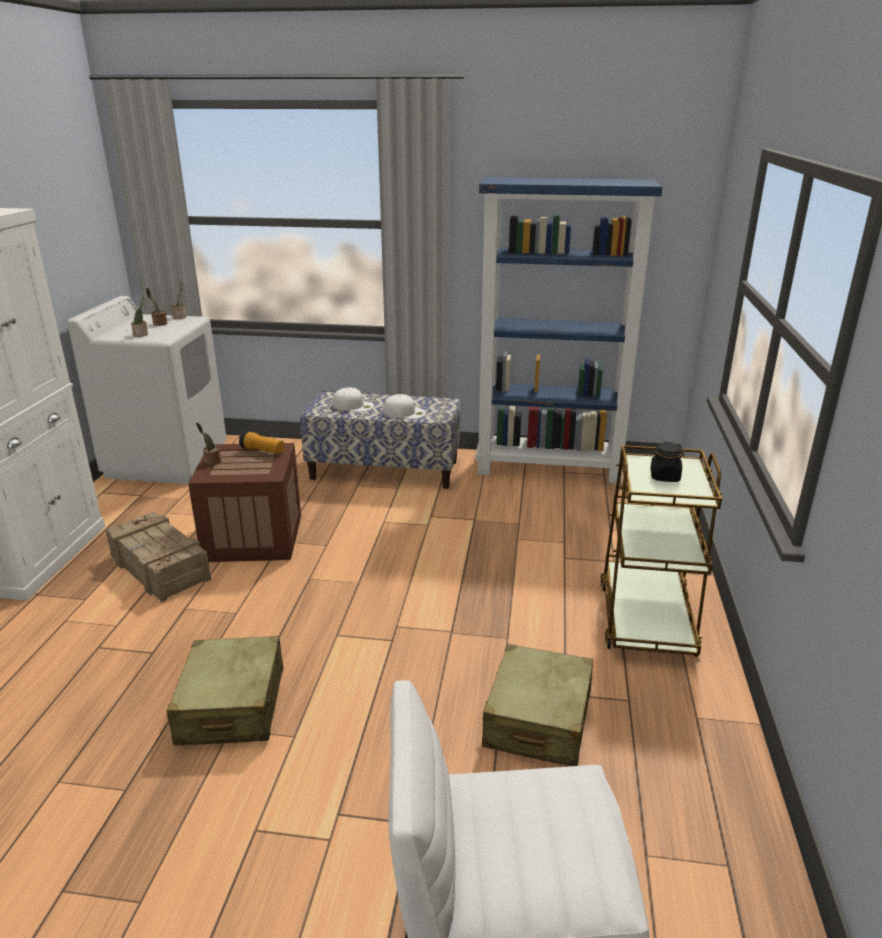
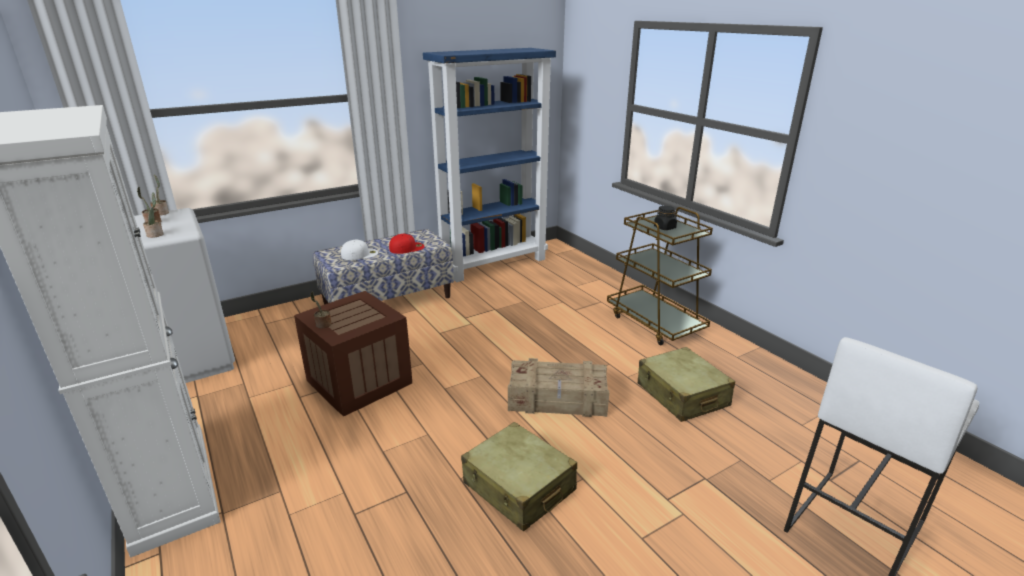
camera: 40 degrees left, 0 degrees up
crate [106,512,211,602] -> crate moved to [508,358,609,417]
flashlight [239,431,284,454] -> none
white cap [383,394,426,419] -> red cap [389,234,425,254]

